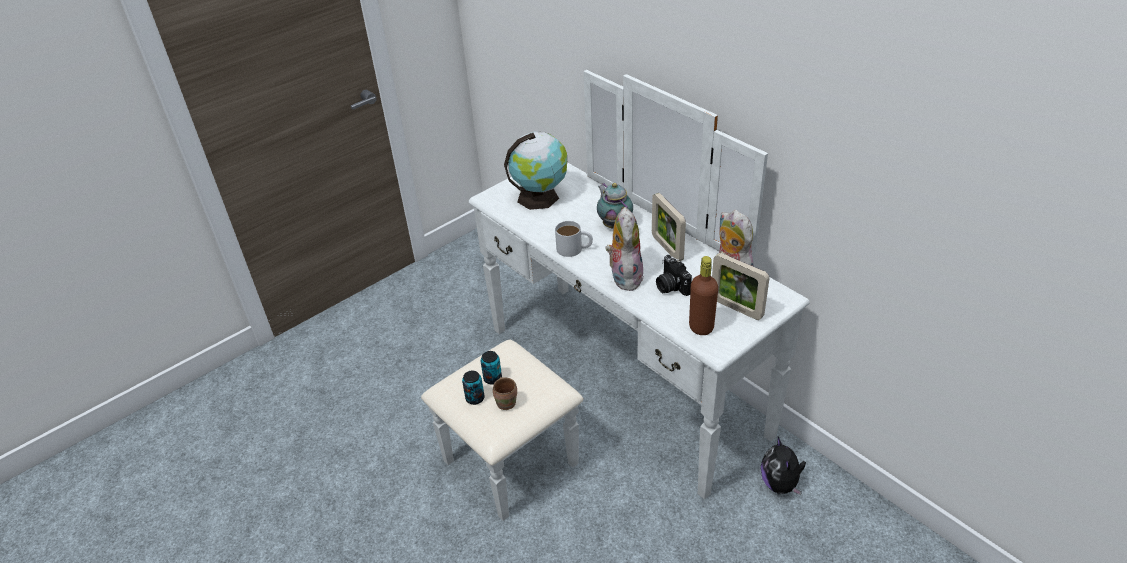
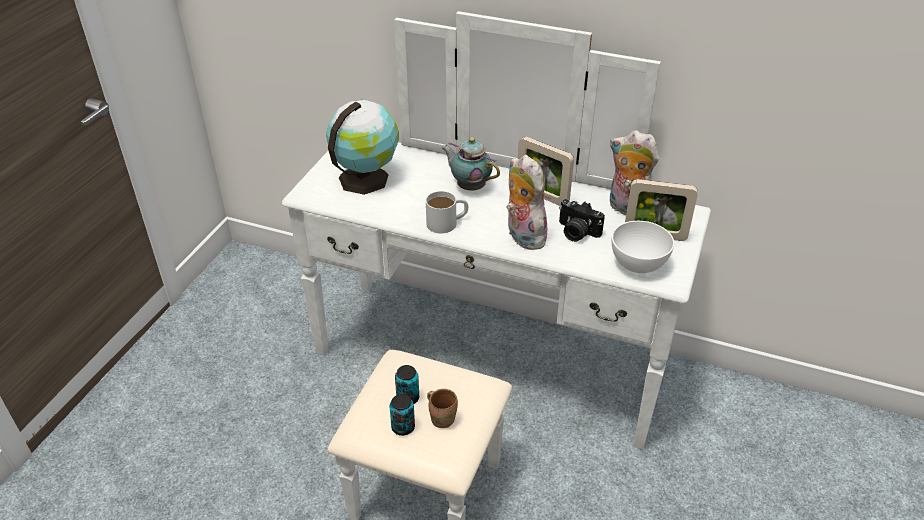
camera: 30 degrees left, 0 degrees up
brown bottle [689,256,718,335] -> white bowl [612,221,674,273]
plush toy [761,437,806,495] -> none

